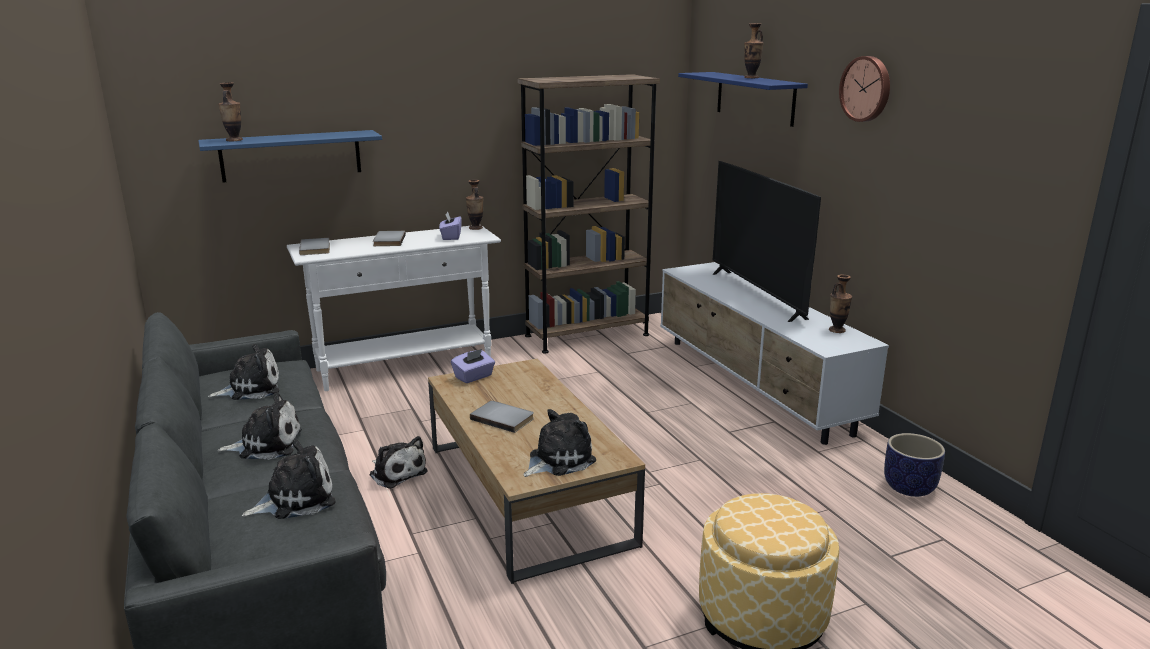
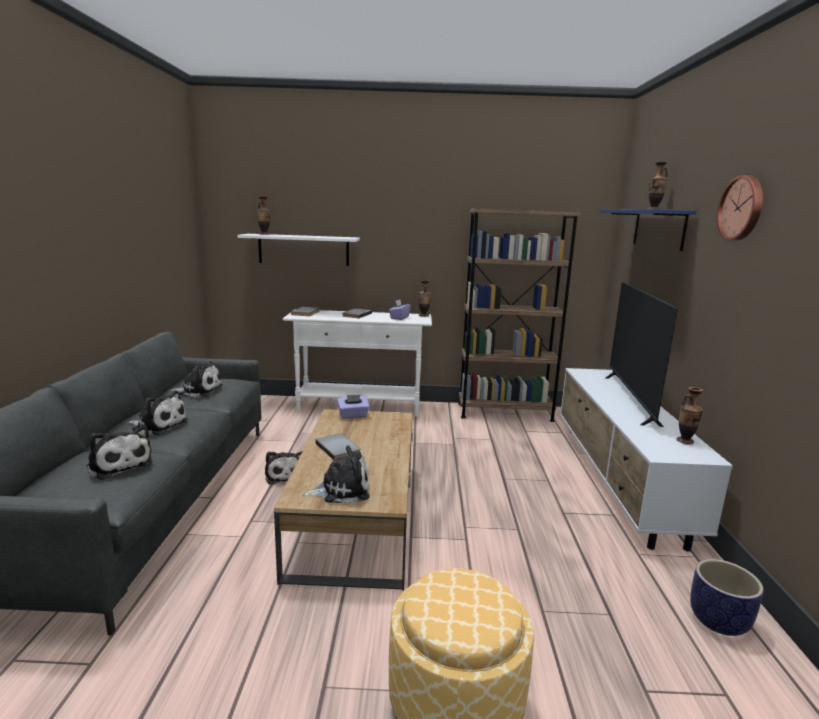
camera: 25 degrees right, 5 degrees down
blue shelf [198,130,382,183] -> white shelf [237,234,360,266]
plush toy [242,439,336,519] -> plush toy turned 45 degrees clockwise [86,426,153,480]

